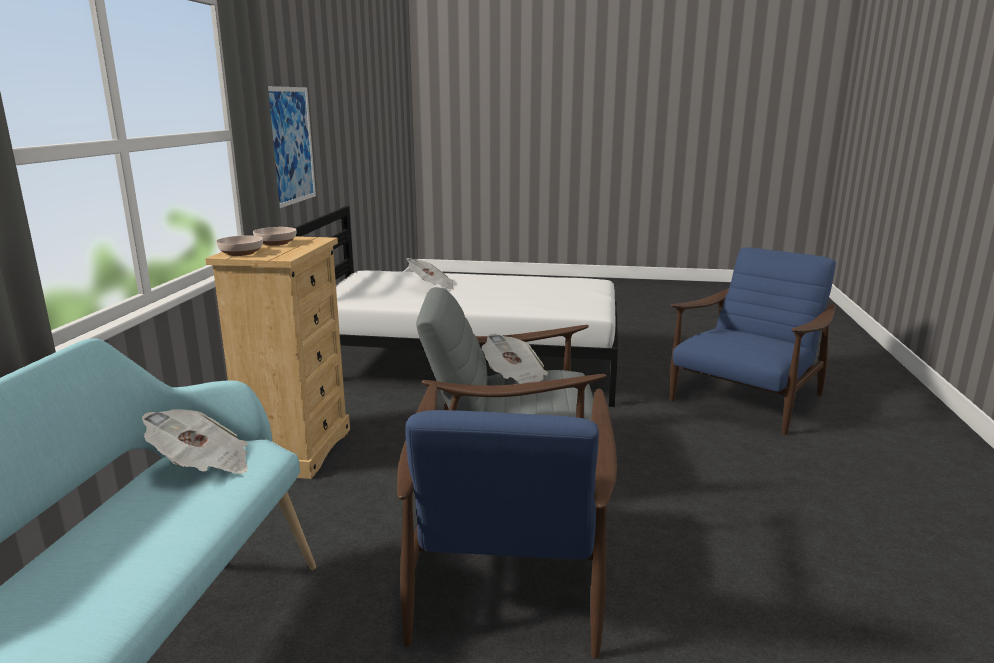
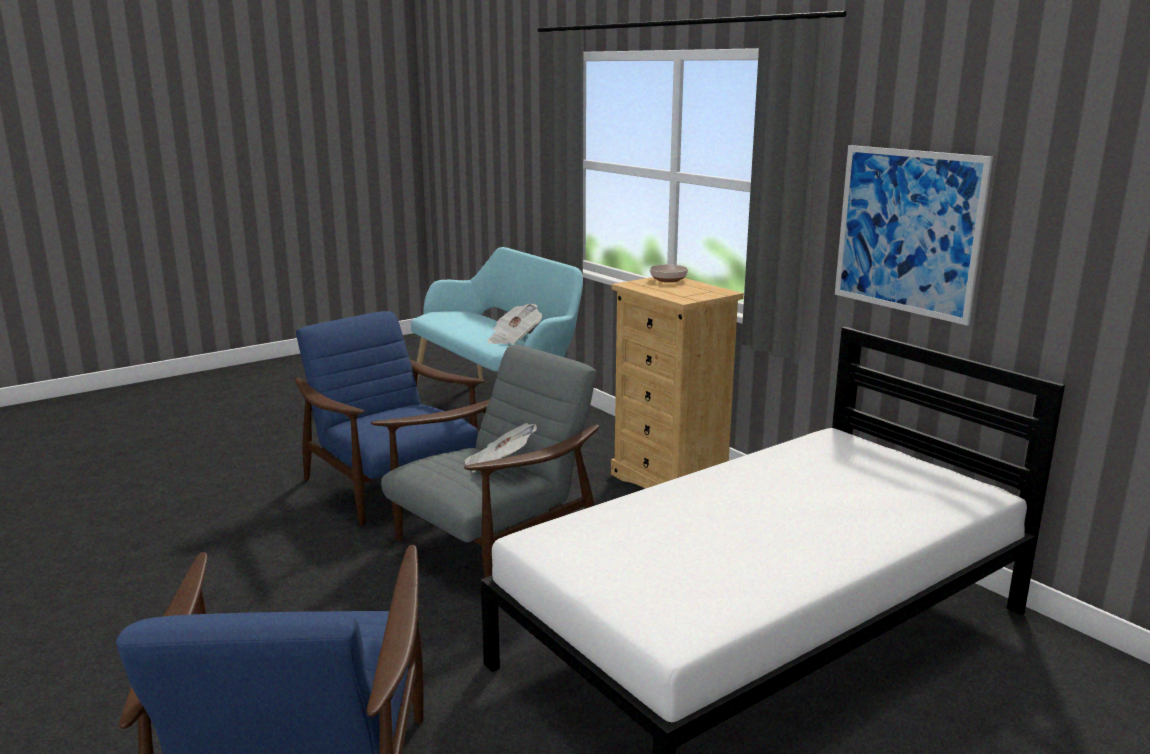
camera: 135 degrees right, 0 degrees up
bowl [253,227,296,246] -> none
newspaper [407,258,454,290] -> none

